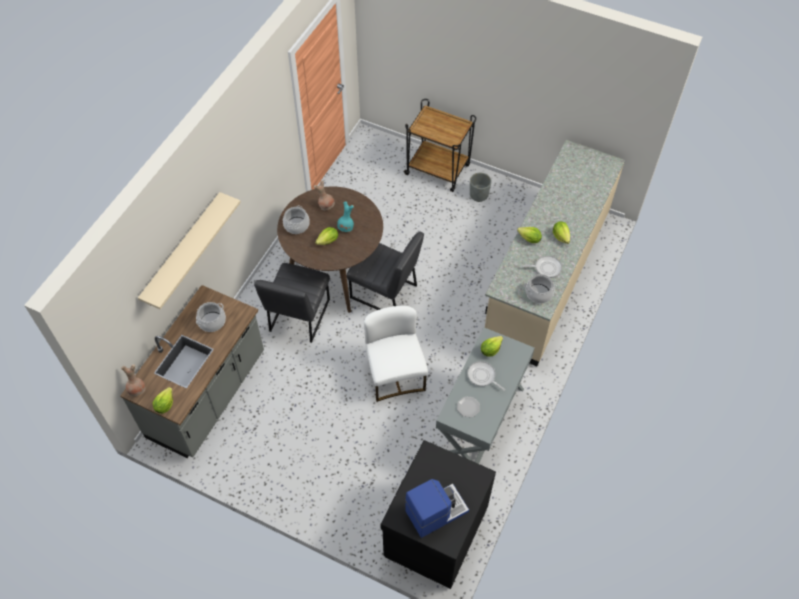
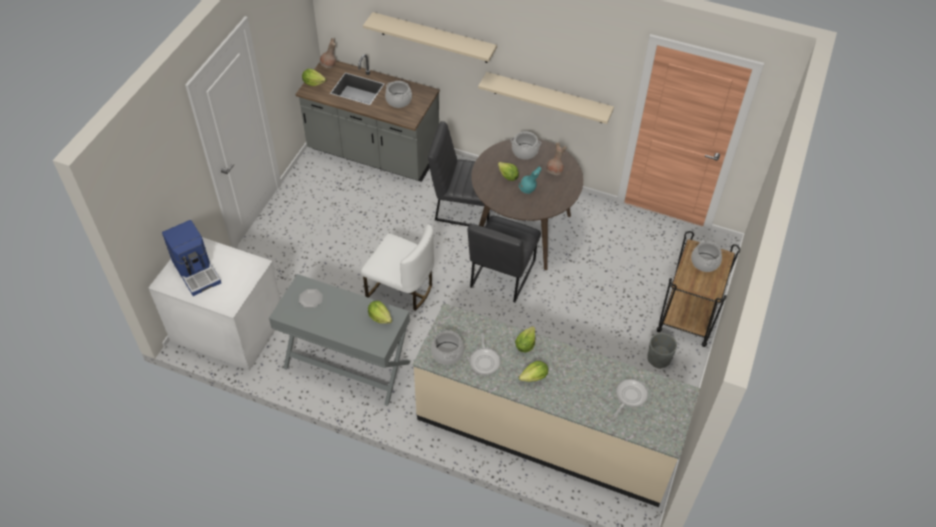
camera: 85 degrees right, 5 degrees down
white chair [364,306,428,402] -> white chair turned 45 degrees clockwise [361,224,434,311]
black washing machine [380,440,496,589] -> white washing machine [148,237,281,371]
frying pan [468,361,505,391] -> frying pan moved to [614,379,648,416]
none -> beige shelf [478,72,614,124]
none -> cooking pot [691,240,722,272]

